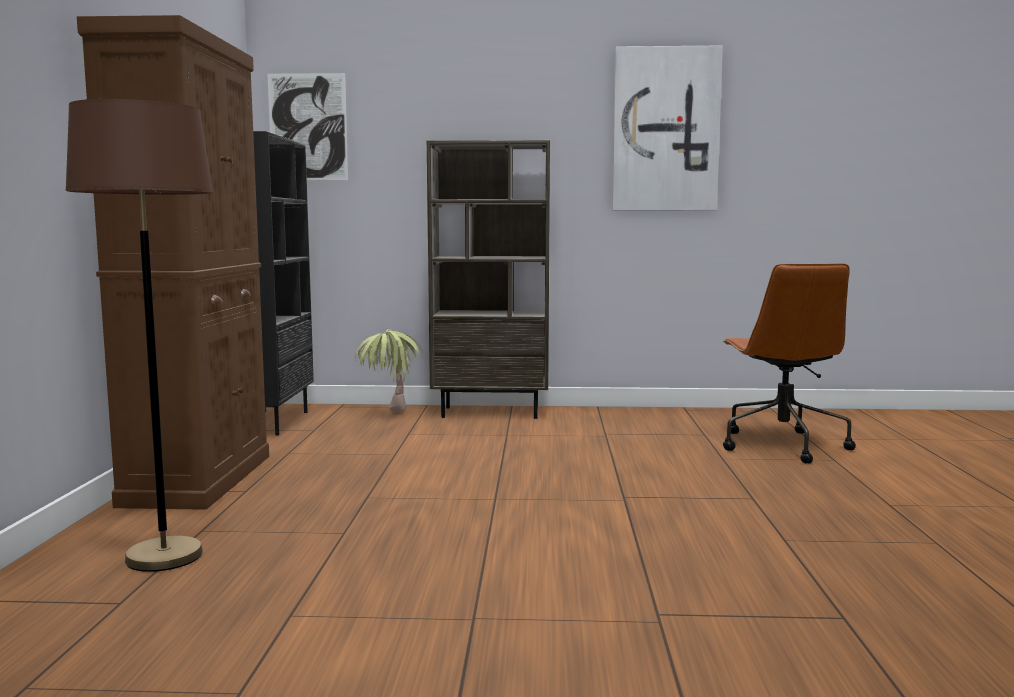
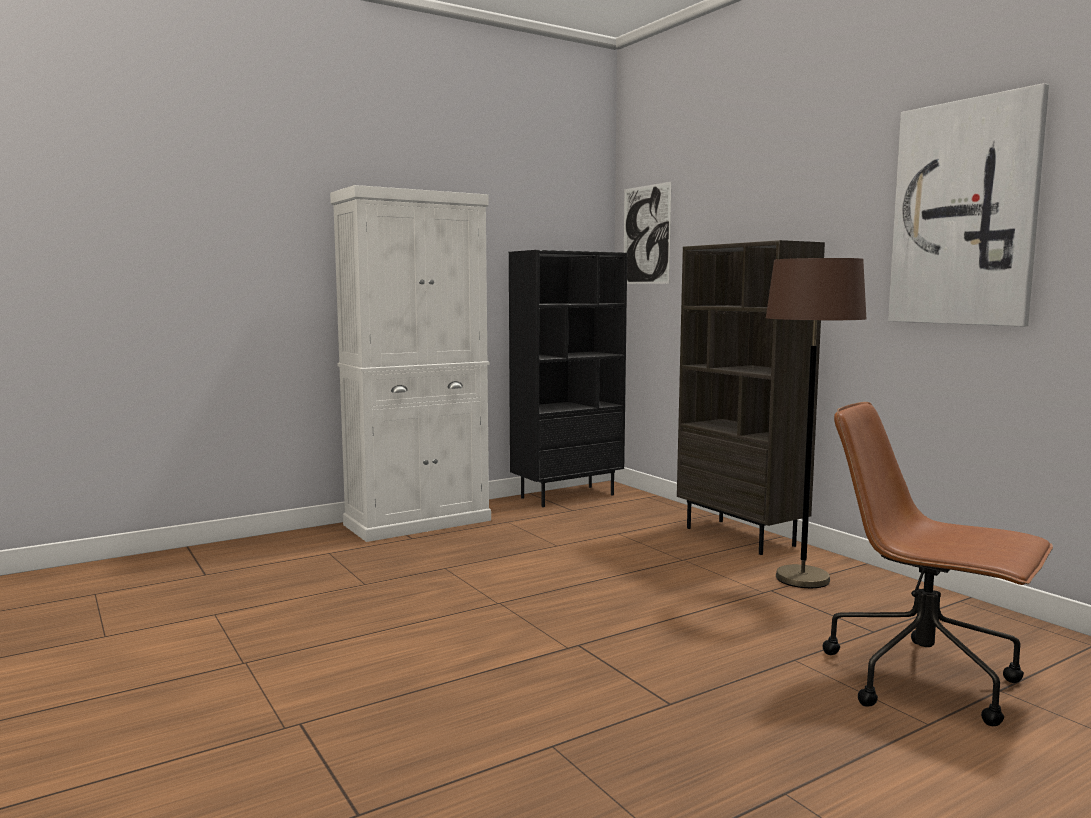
camera: 55 degrees right, 0 degrees up
brown floor lamp [66,99,213,572] -> brown floor lamp moved to [766,258,867,588]
brown cabinet [77,15,269,510] -> white cabinet [330,185,491,542]
potted plant [355,329,423,413] -> none
brown office chair [723,263,856,463] -> brown office chair turned 75 degrees clockwise [822,402,1053,726]

